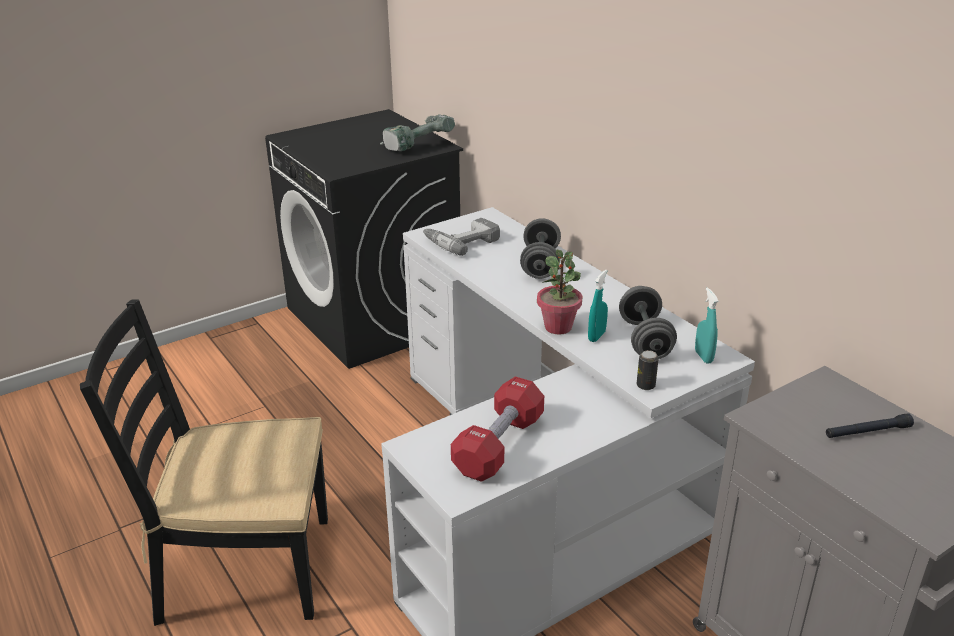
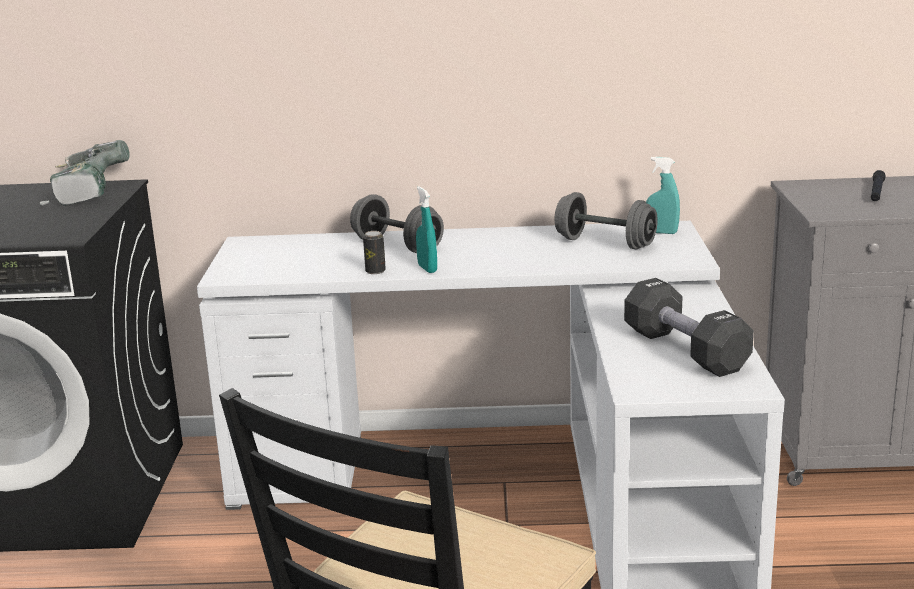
camera: 55 degrees left, 10 degrees down
power drill [423,218,500,256] -> none
red dumbbell [451,377,544,482] -> black dumbbell [624,278,754,377]
potted plant [537,250,582,335] -> none
turquoise spray bottle [588,270,608,342] -> turquoise spray bottle moved to [416,187,437,273]
can [637,350,659,390] -> can moved to [363,231,386,274]

